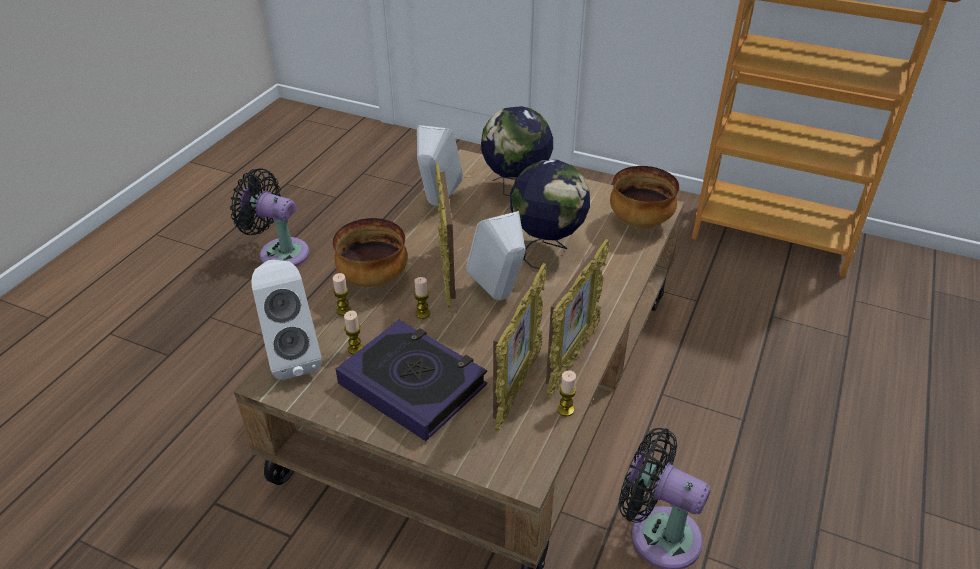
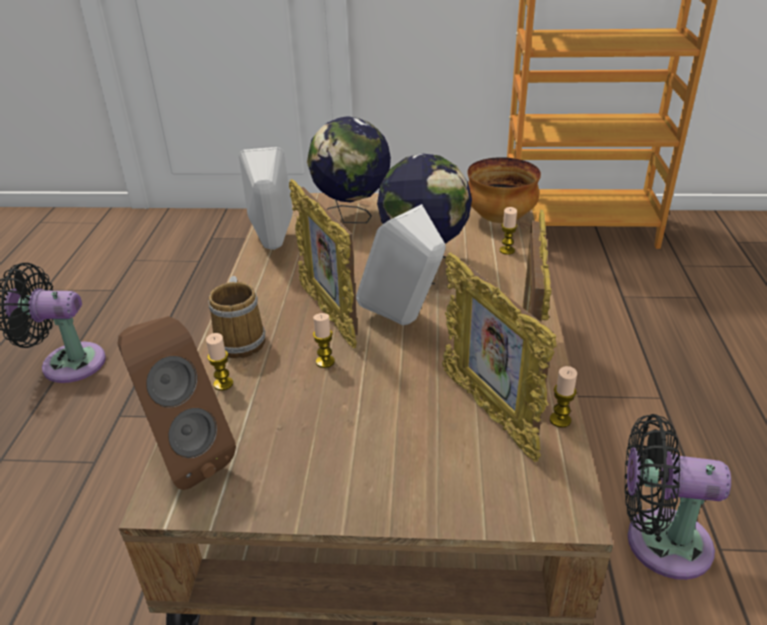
camera: 20 degrees left, 5 degrees down
white speaker [251,260,322,380] -> brown speaker [117,316,236,490]
bowl [332,218,408,288] -> mug [208,276,266,358]
book [336,320,487,441] -> none
candle [344,311,363,354] -> candle moved to [500,207,517,255]
picture frame [493,263,547,432] -> picture frame turned 150 degrees clockwise [442,252,557,462]

